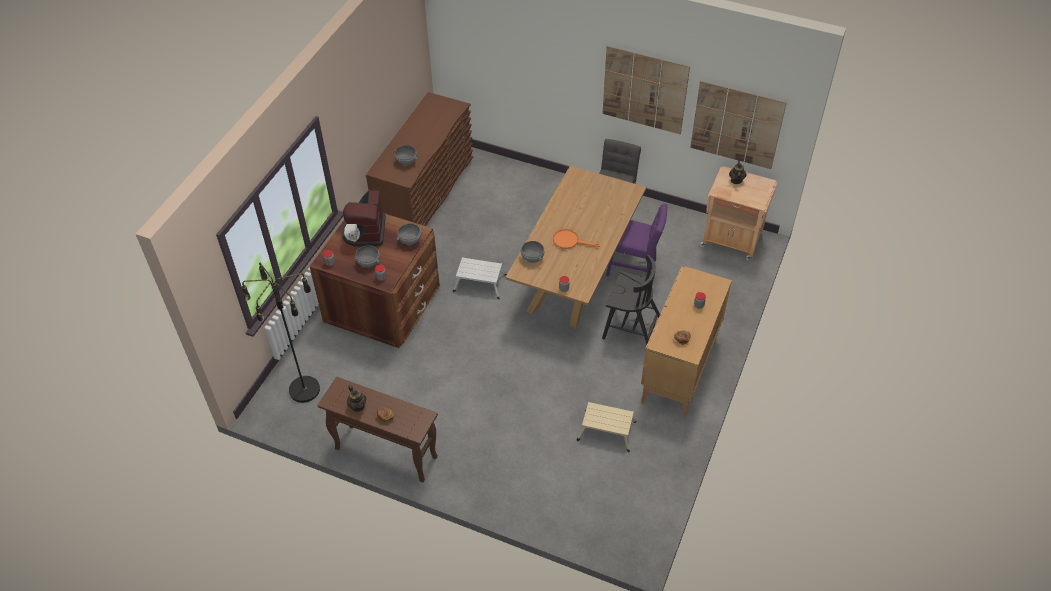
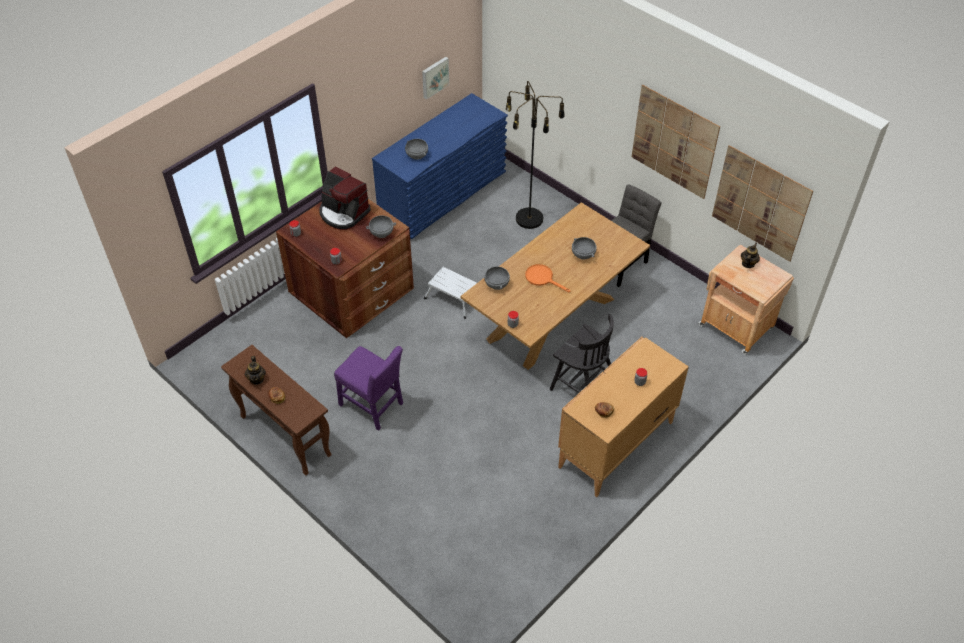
camera: 20 degrees right, 0 degrees up
floor lamp [242,263,320,403] -> floor lamp moved to [506,81,564,229]
coffee machine [342,190,386,247] -> coffee machine turned 75 degrees counterclockwise [319,167,371,230]
grey bowl [355,245,380,268] -> grey bowl moved to [572,237,597,260]
brown dresser [366,92,473,226] -> blue dresser [372,93,508,239]
beige step ladder [577,402,637,453] -> none
purple chair [606,203,668,276] -> purple chair moved to [334,346,403,431]
none -> picture [422,57,449,100]

